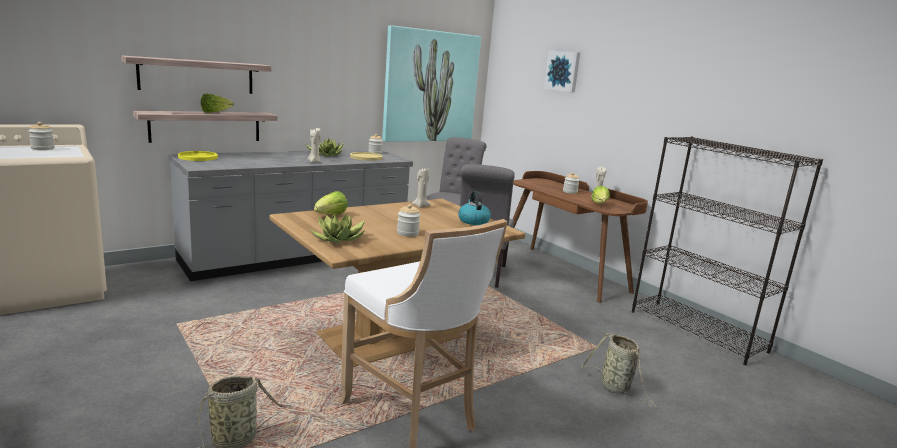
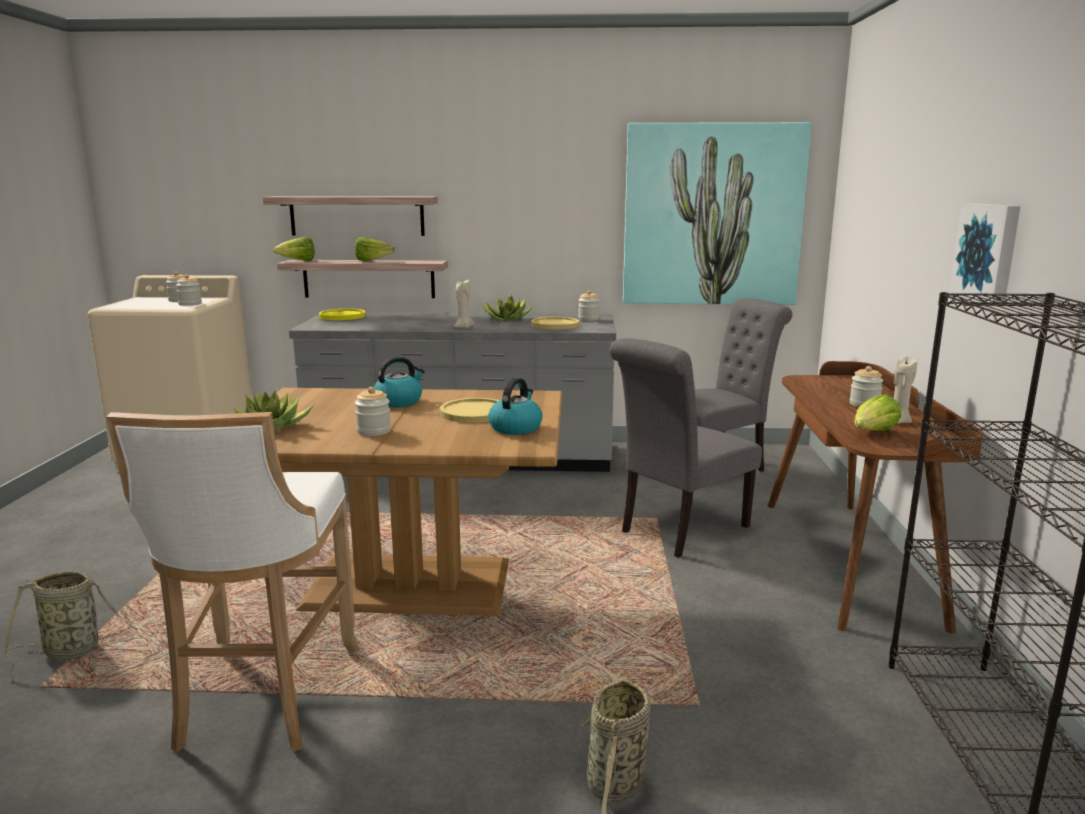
camera: 40 degrees right, 0 degrees up
lettuce [314,191,348,215] -> lettuce moved to [273,237,315,261]
beige candle [412,168,431,208] -> none
picture [544,51,580,93] -> picture moved to [949,203,1021,302]
none -> jar [176,274,202,306]
none -> kettle [374,356,425,407]
none -> yellow plate [440,398,499,423]

